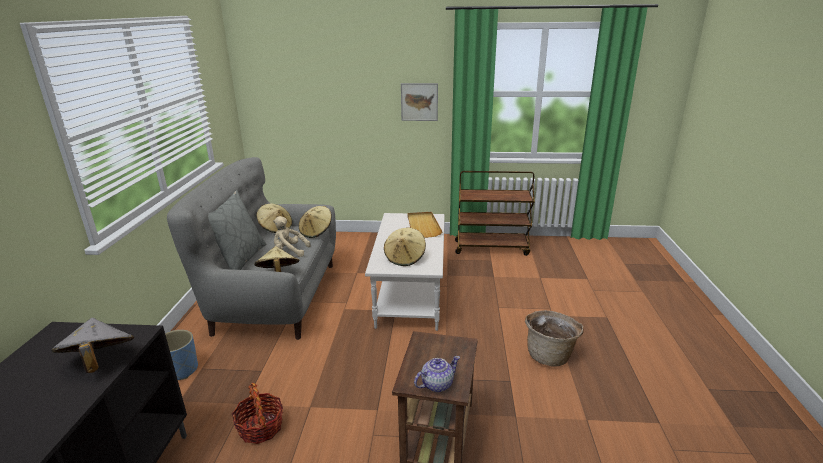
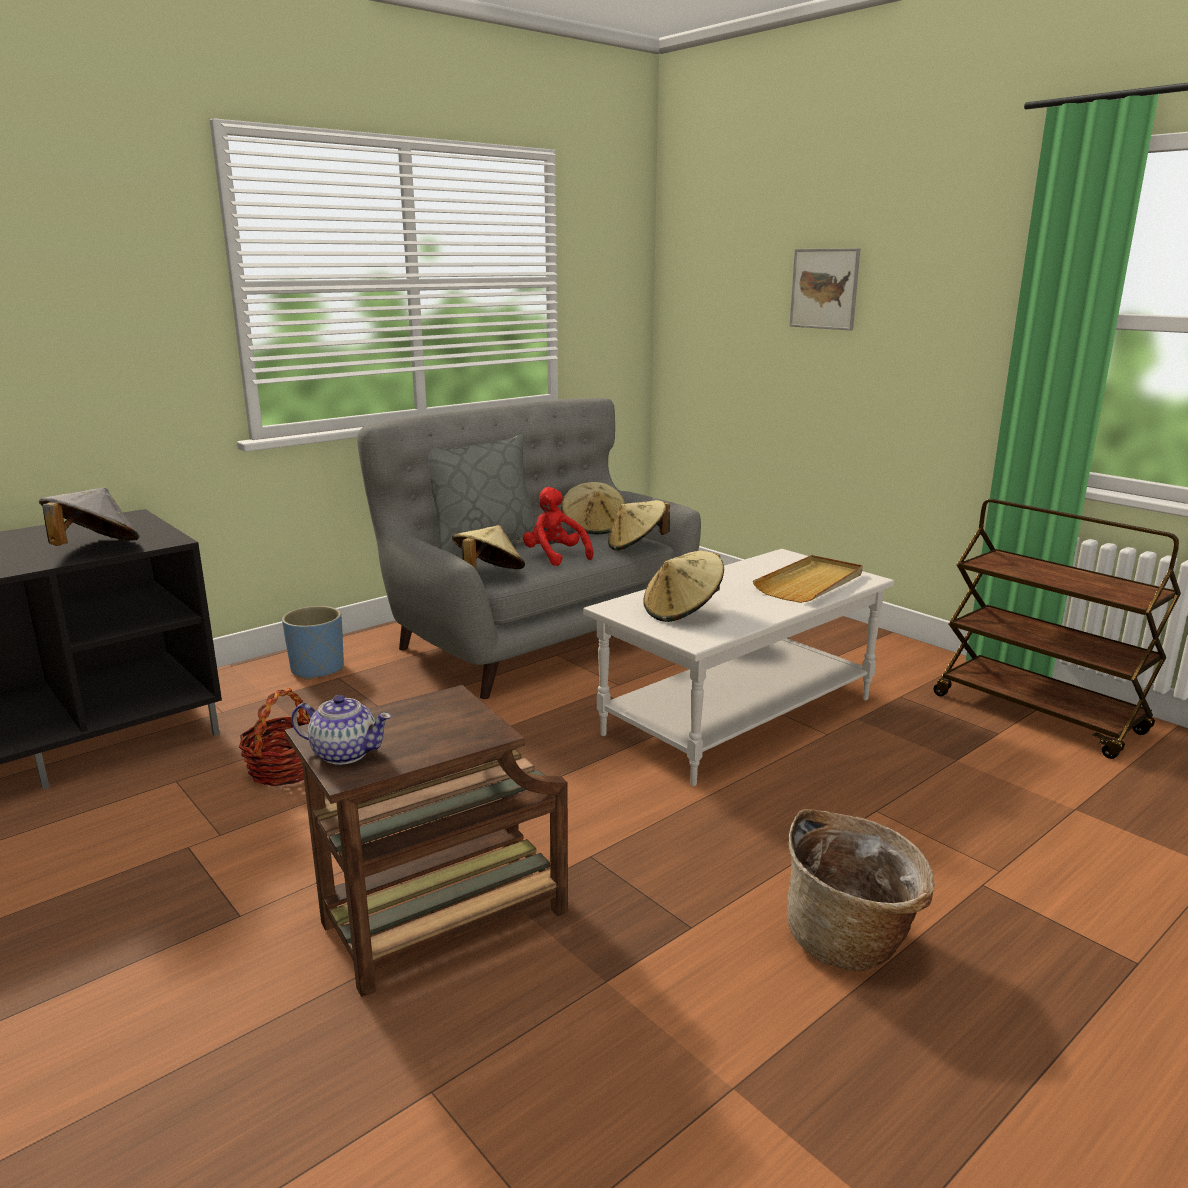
camera: 45 degrees right, 5 degrees down
beige plush toy [273,216,311,257] -> red plush toy [523,487,593,566]
picture [401,83,438,121] -> picture moved to [789,248,861,330]

